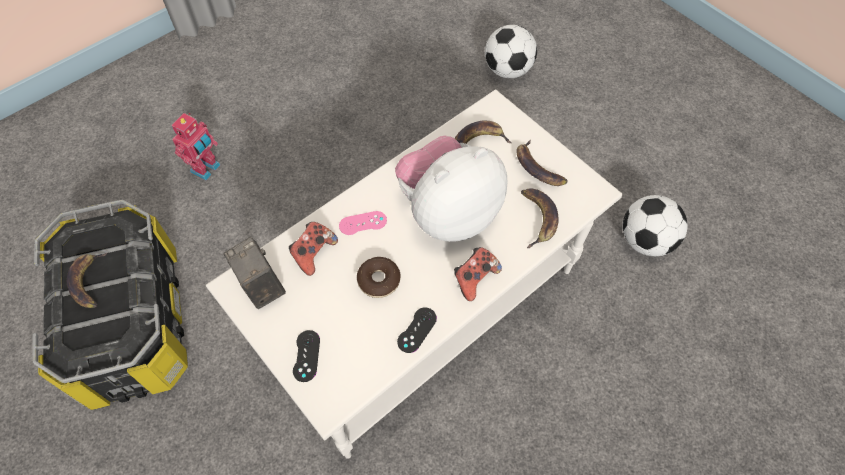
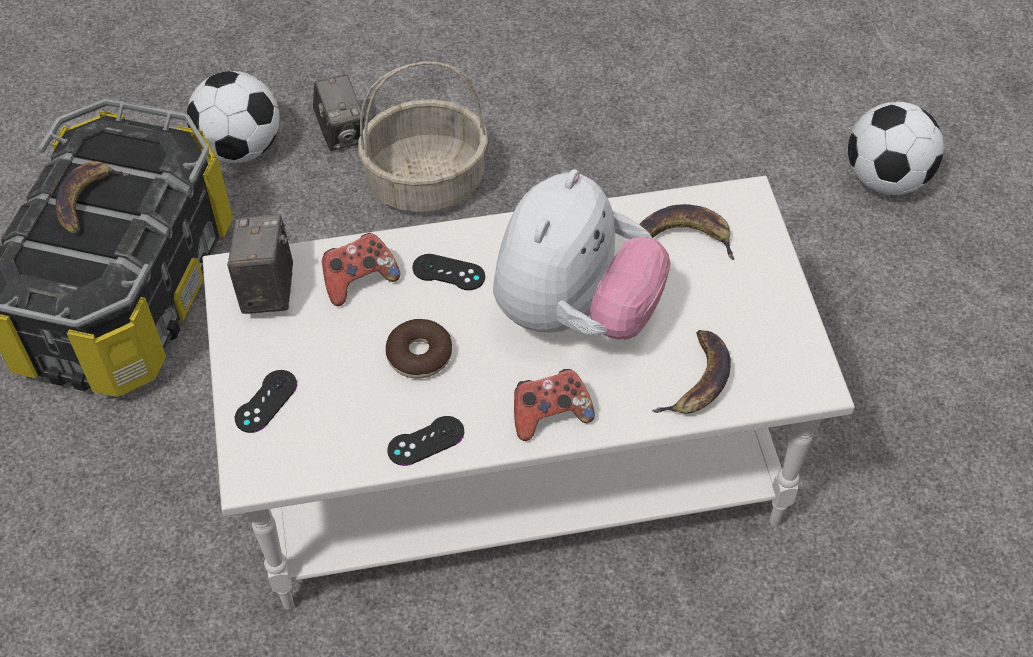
camera: 30 degrees right, 5 degrees down
toy robot [171,113,220,180] -> camera [313,74,364,151]
pink game controller [339,211,387,235] -> black game controller [412,254,485,290]
plush toy [395,135,507,242] -> plush toy turned 120 degrees clockwise [493,169,671,340]
banana [516,140,568,186] -> none
football [623,195,688,256] -> football moved to [187,71,280,163]
none -> basket [358,62,488,213]

